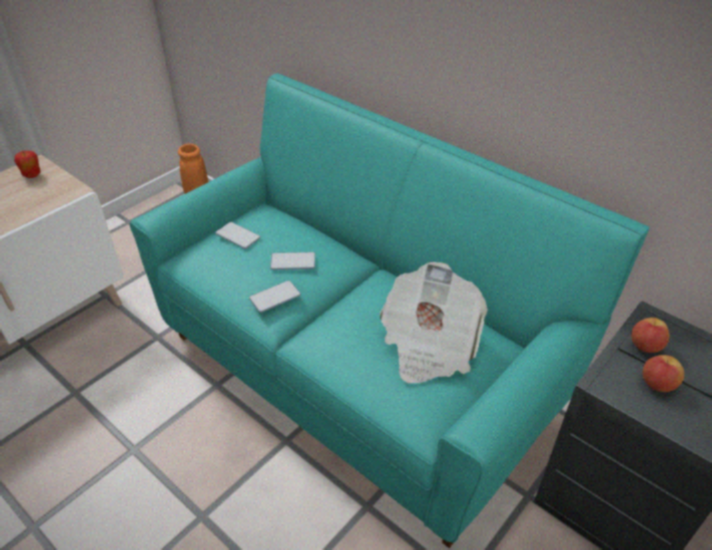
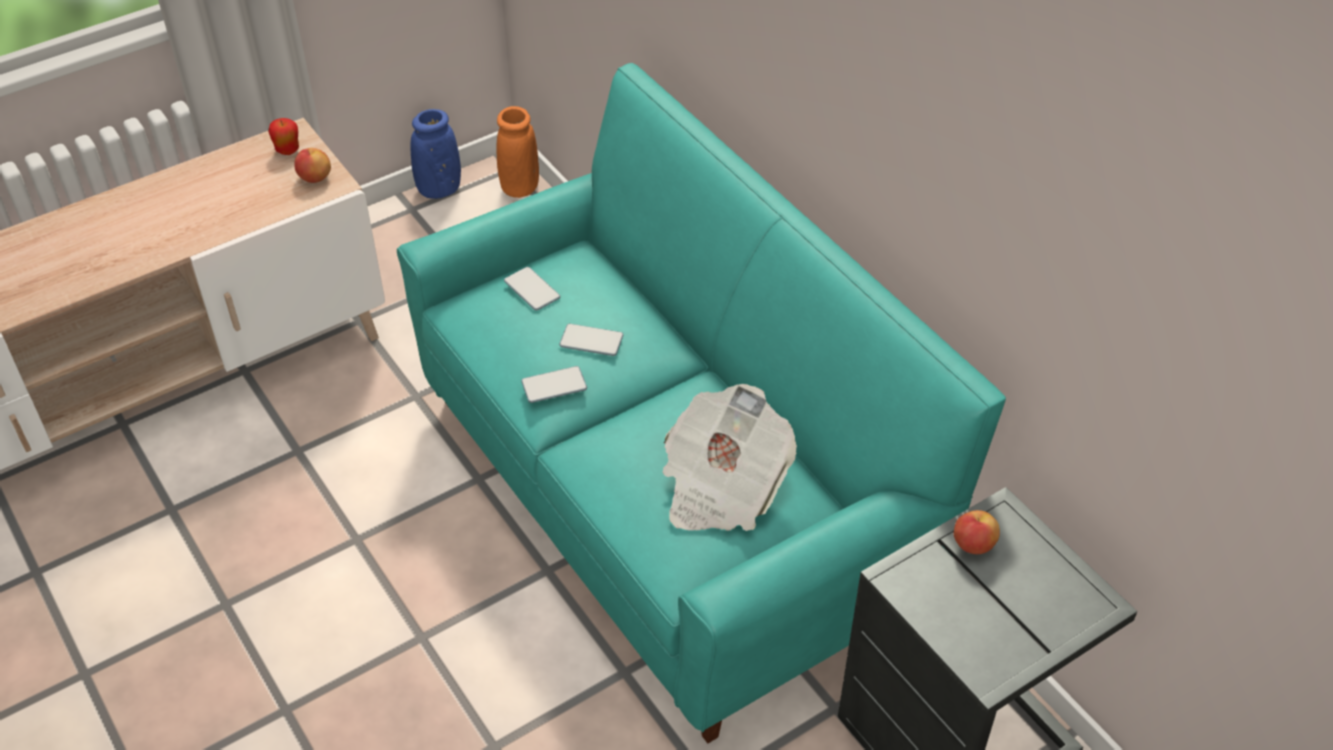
camera: 15 degrees right, 5 degrees up
apple [642,355,684,392] -> apple moved to [294,148,331,183]
none -> blue vase [410,109,461,199]

